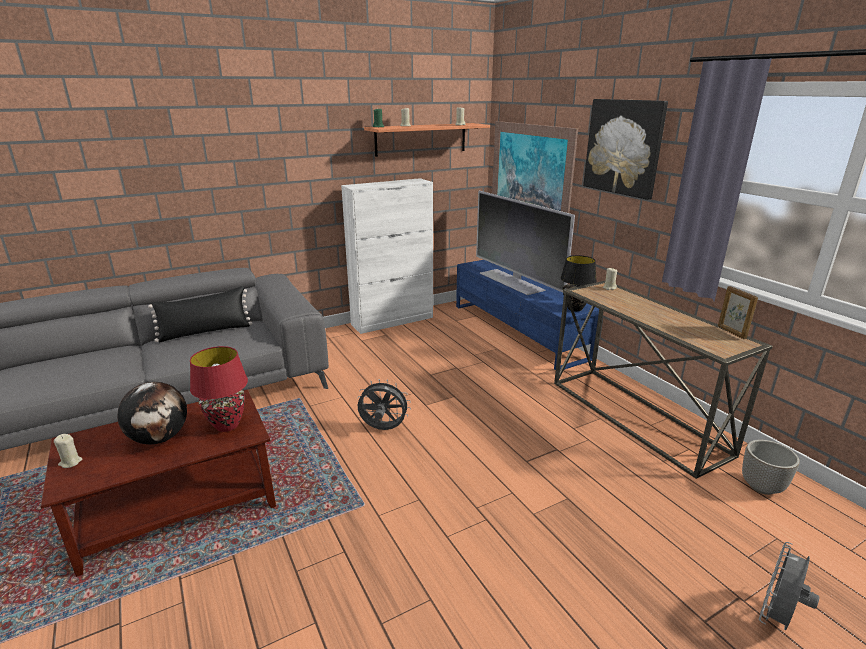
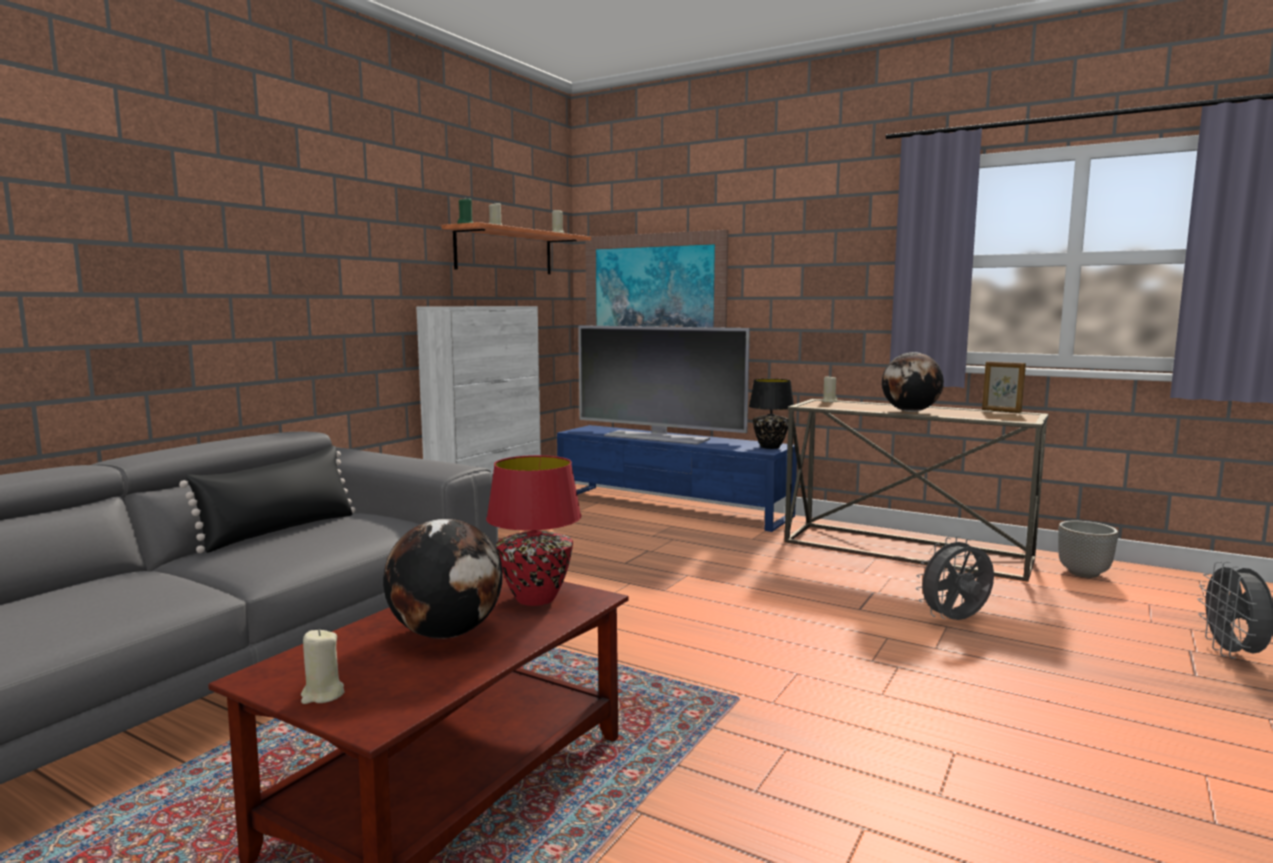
camera: 30 degrees left, 15 degrees down
grey fan [357,379,411,430] -> grey fan moved to [916,536,994,620]
picture [583,99,668,200] -> none
none -> globe [882,352,944,412]

